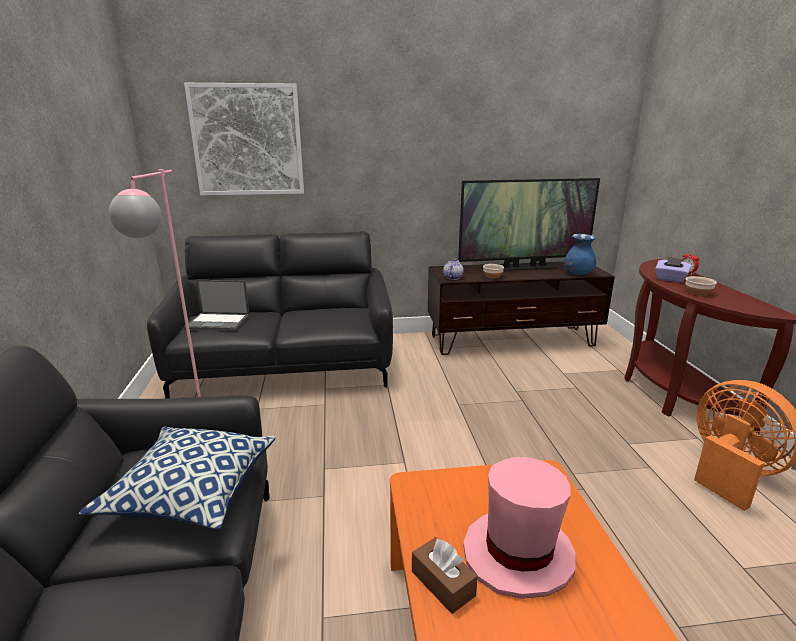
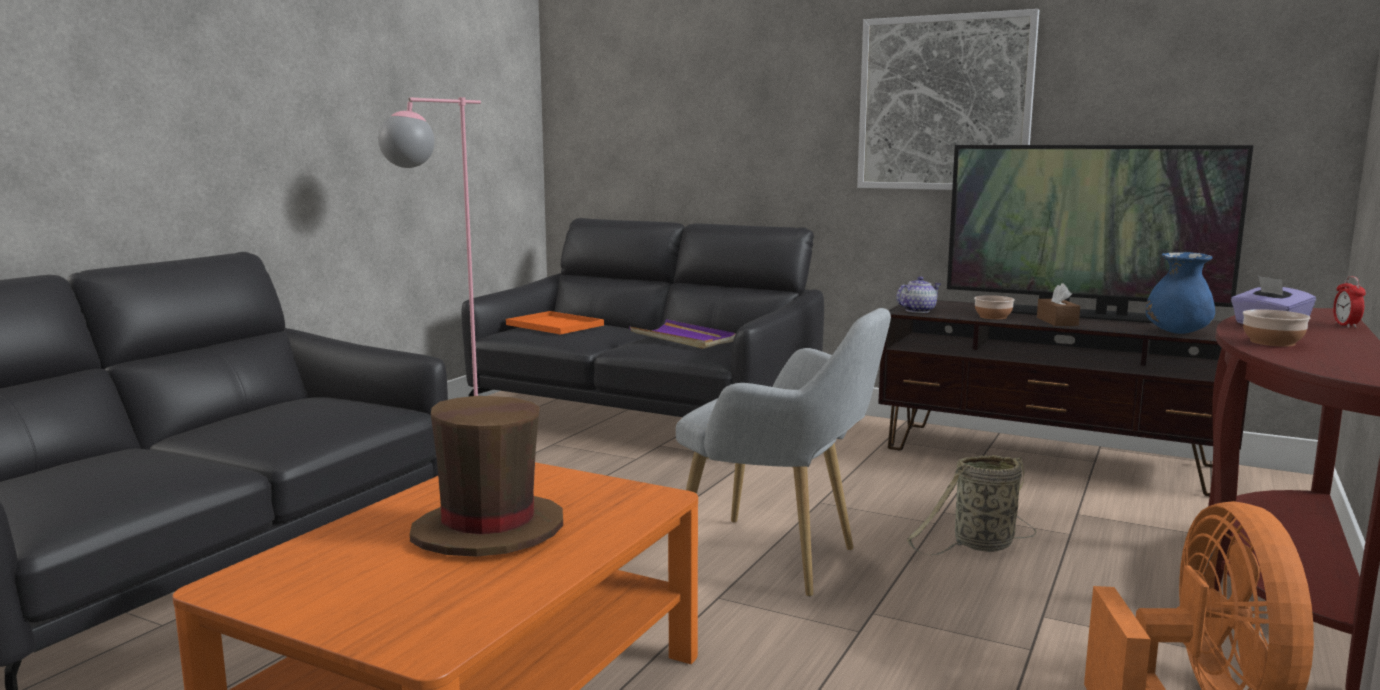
camera: 35 degrees right, 10 degrees down
pillow [79,427,276,529] -> none
picture [184,83,304,195] -> picture moved to [857,9,1039,190]
laptop [184,280,250,331] -> orange tray [506,311,604,335]
brown tissue box [412,537,478,614] -> brown tissue box moved to [1037,283,1080,326]
pink hat [463,457,576,599] -> brown hat [410,396,563,557]
none -> purple tray [629,319,736,349]
none -> grey armchair [676,308,891,597]
none -> basket [907,455,1037,555]

